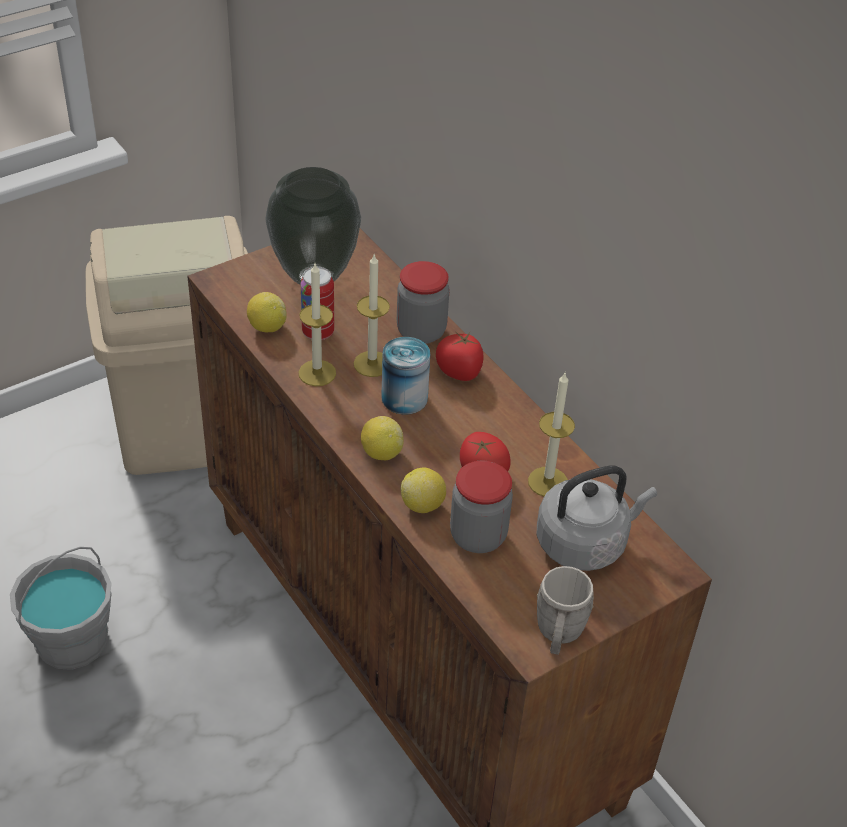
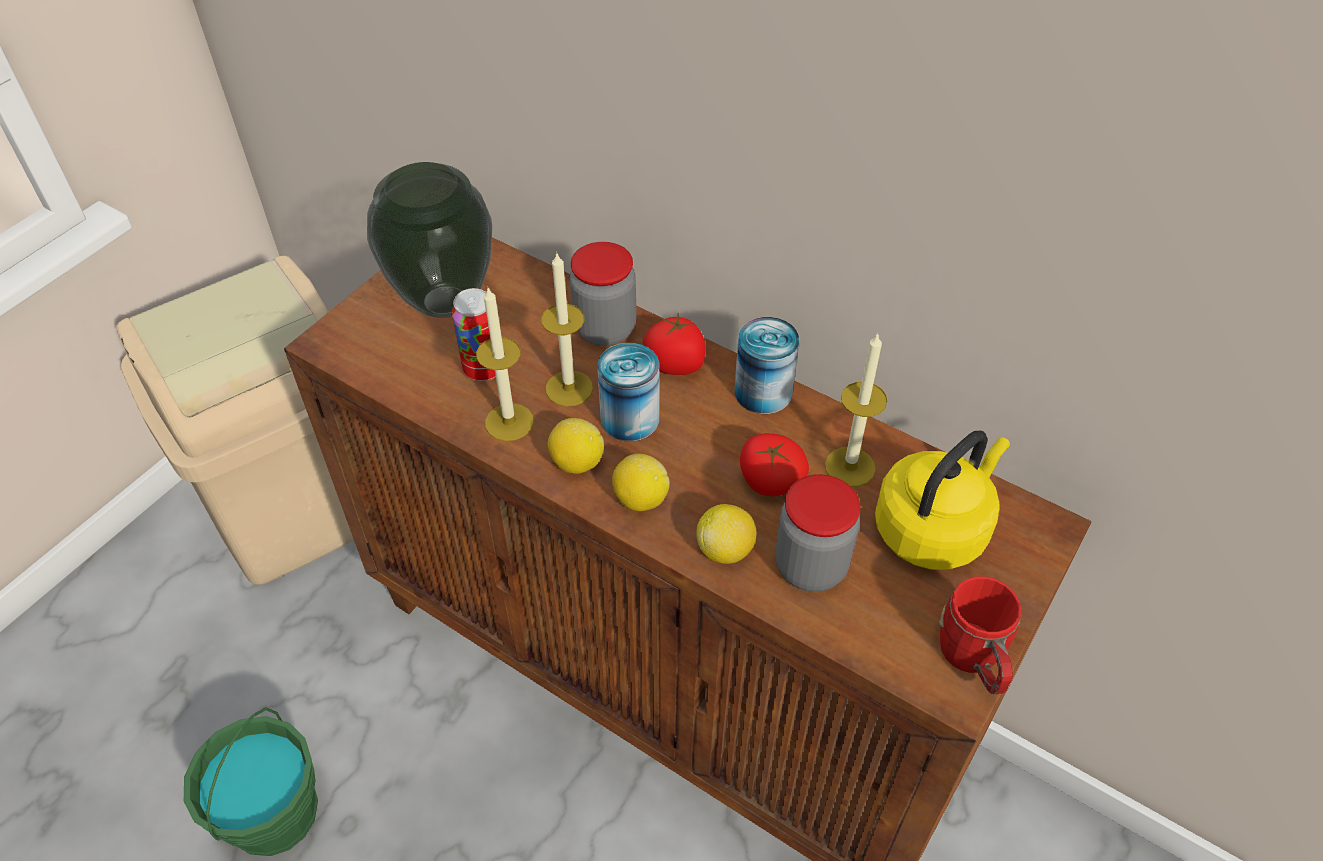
camera: 20 degrees left, 5 degrees up
grey bucket [10,547,112,670] -> green bucket [184,707,318,856]
lemon [247,292,287,332] -> lemon moved to [548,418,604,474]
grey kettle [537,466,657,571] -> yellow kettle [875,430,1010,570]
grey mug [537,566,594,655] -> red mug [939,576,1021,695]
none -> can [734,317,799,414]

